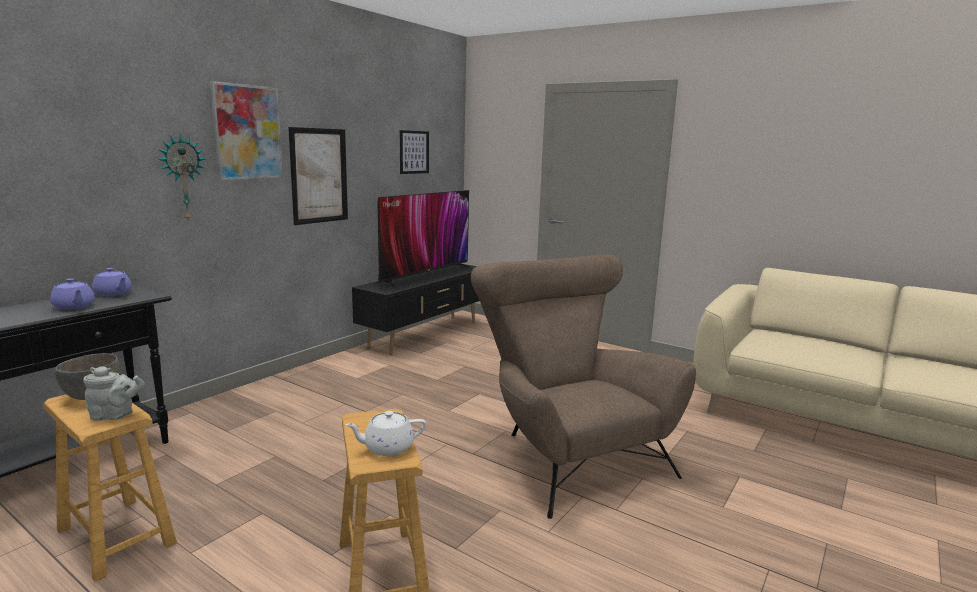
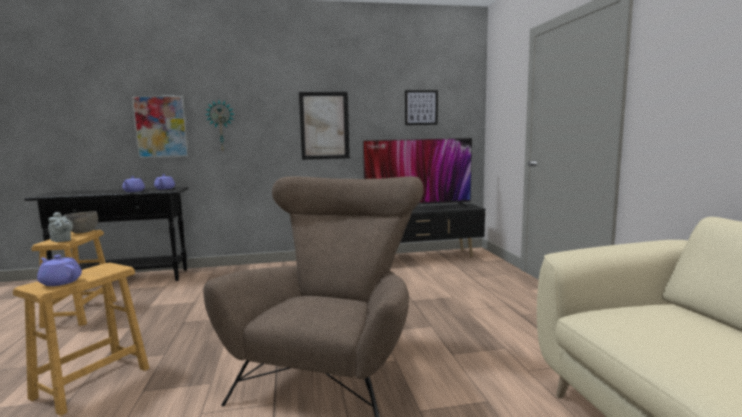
camera: 45 degrees right, 5 degrees down
picture [210,81,283,180] -> picture moved to [131,95,189,158]
white teapot [345,411,426,456] -> purple teapot [37,255,82,286]

